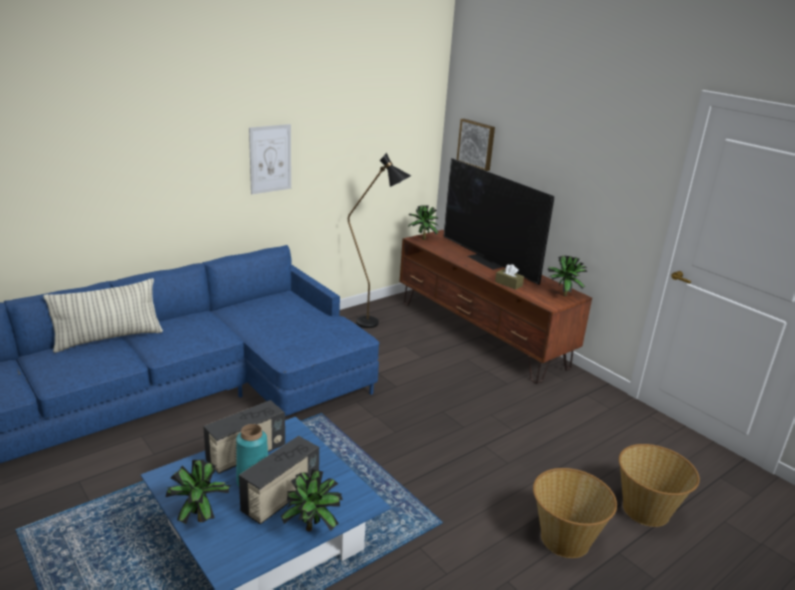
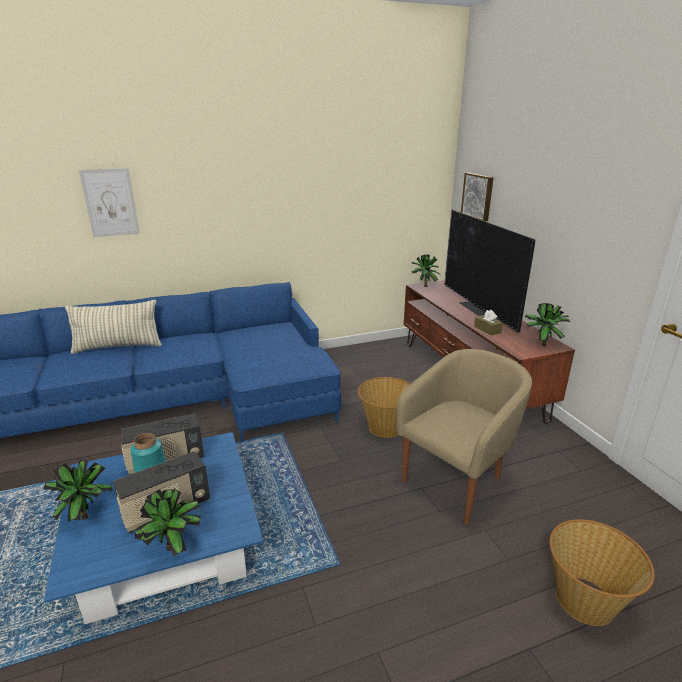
camera: 20 degrees right, 0 degrees up
picture [249,124,291,194] -> picture moved to [79,168,140,237]
black floor lamp [348,153,411,328] -> none
basket [533,468,617,558] -> basket moved to [358,377,411,438]
none -> beige armchair [397,349,532,525]

